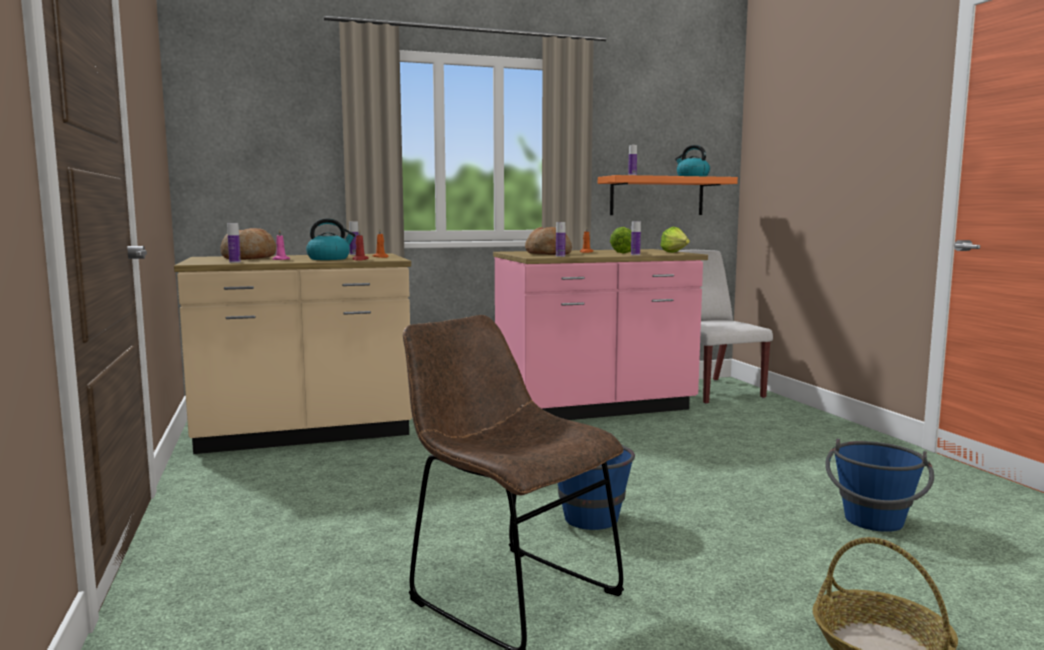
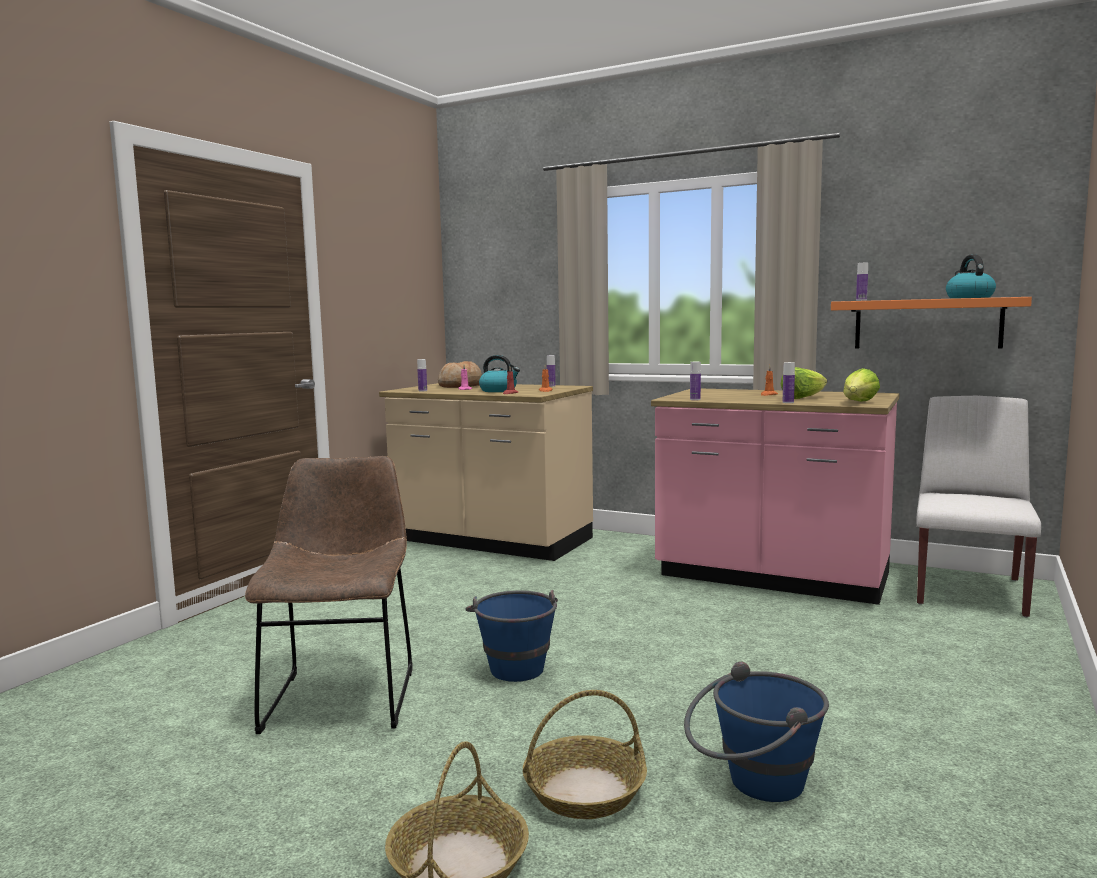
camera: 45 degrees right, 0 degrees up
bread [525,227,572,255] -> none
none -> basket [523,690,647,819]

